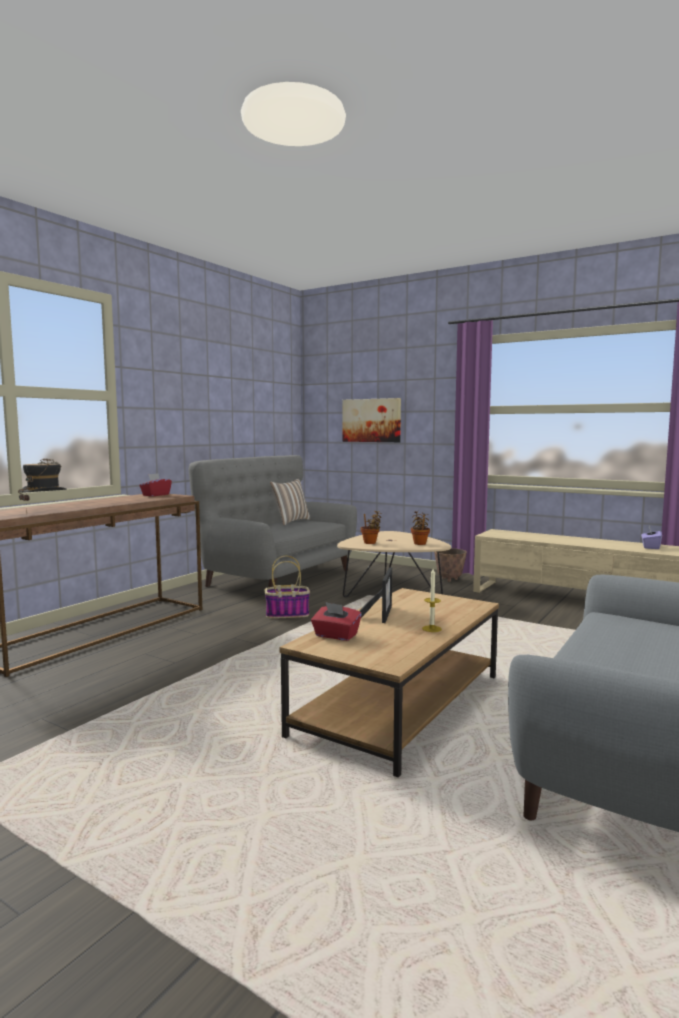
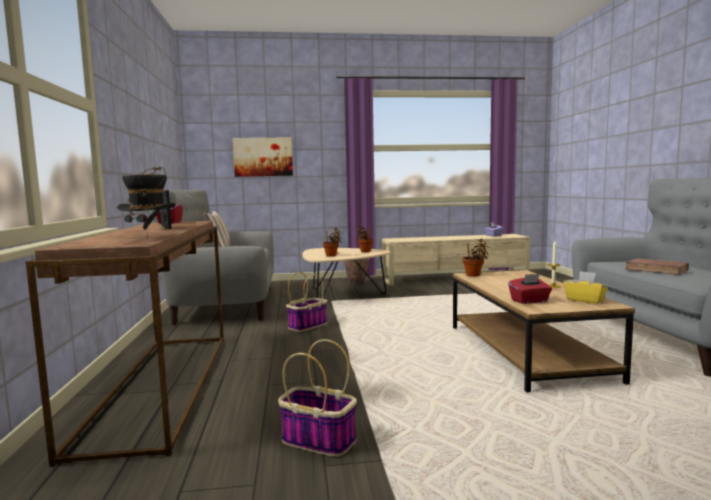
camera: 40 degrees left, 0 degrees up
picture frame [359,567,392,623] -> picture frame moved to [143,190,172,230]
none -> basket [278,339,357,457]
none -> potted plant [462,239,490,277]
none -> yellow tissue box [563,271,608,304]
none -> brown book [625,258,689,275]

